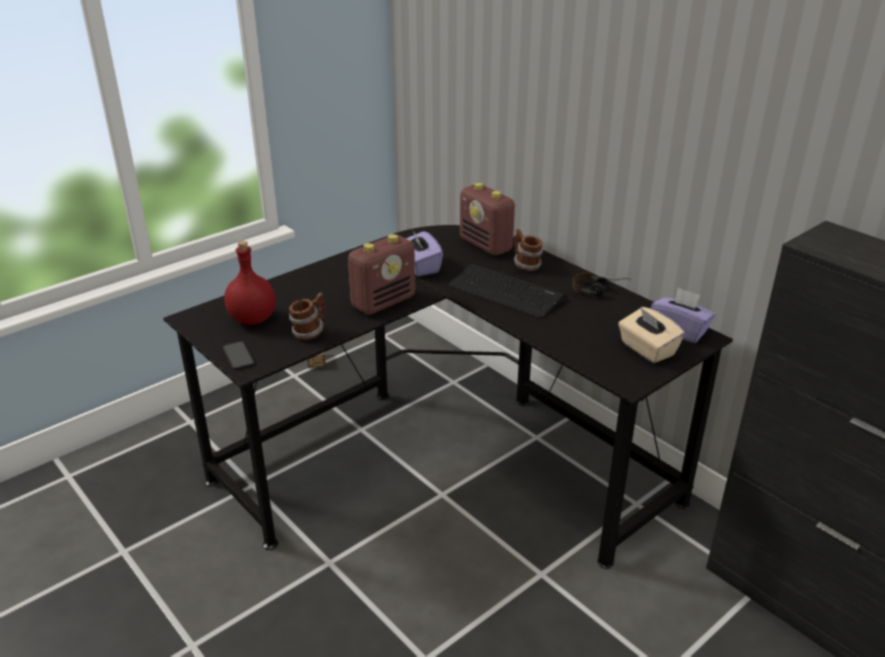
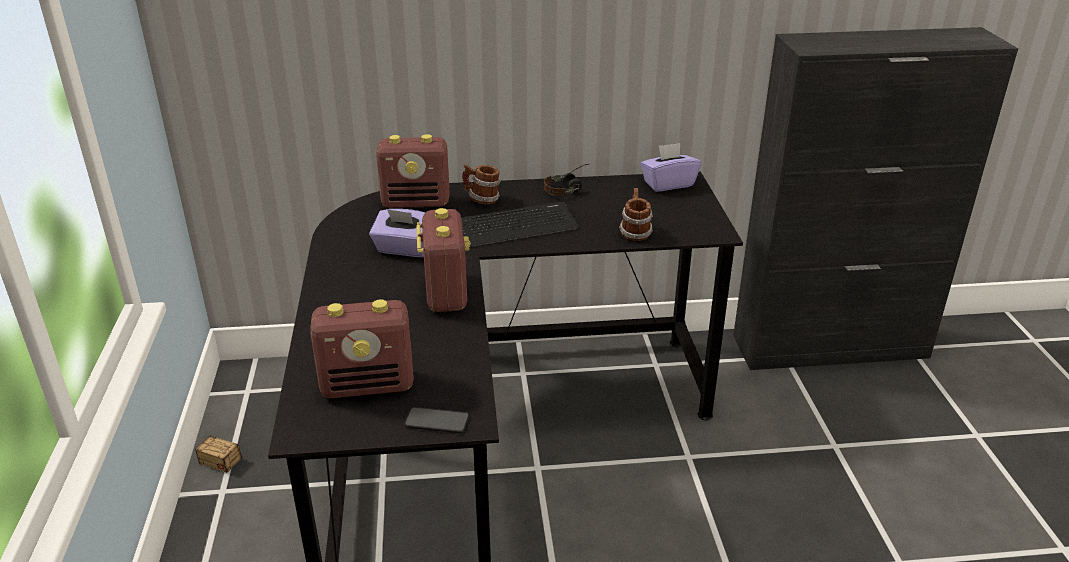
camera: 55 degrees left, 0 degrees up
red bottle [224,241,276,325] -> radio [310,300,414,398]
mug [289,293,326,340] -> mug moved to [619,188,653,241]
beige tissue box [618,307,685,363] -> none

